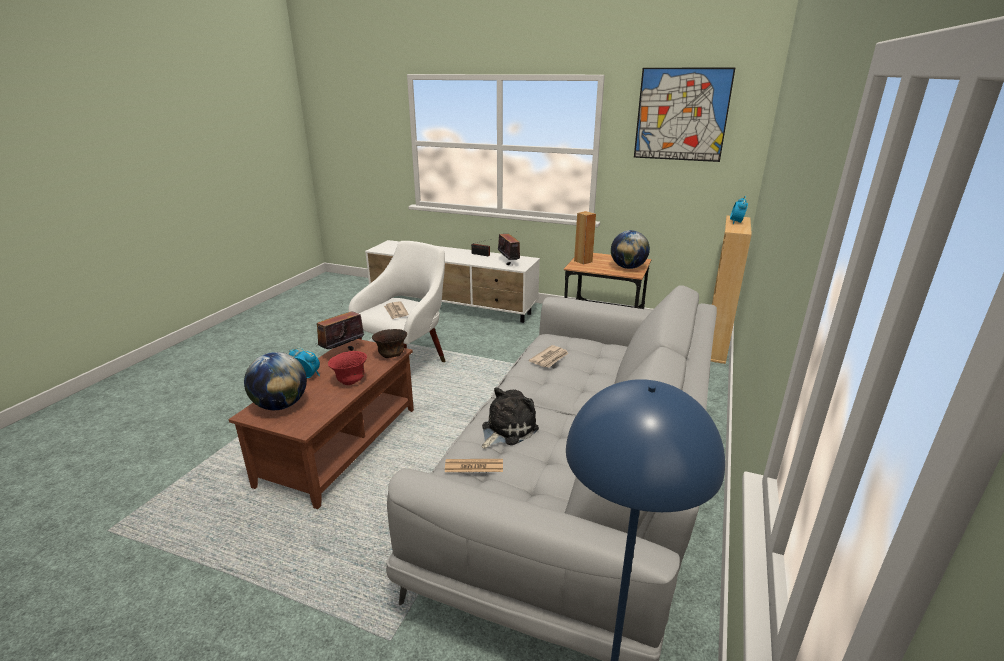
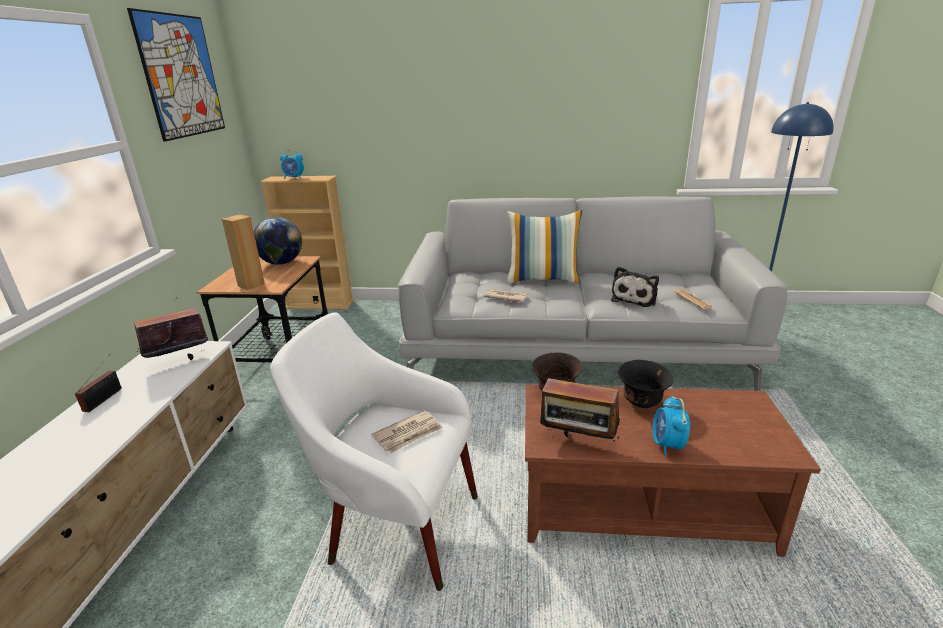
camera: 105 degrees left, 0 degrees up
globe [244,352,307,410] -> none
red bowl [328,351,367,385] -> black bowl [618,360,674,408]
plush toy [482,387,539,449] -> plush toy turned 90 degrees counterclockwise [611,267,659,307]
none -> pillow [507,210,582,284]

